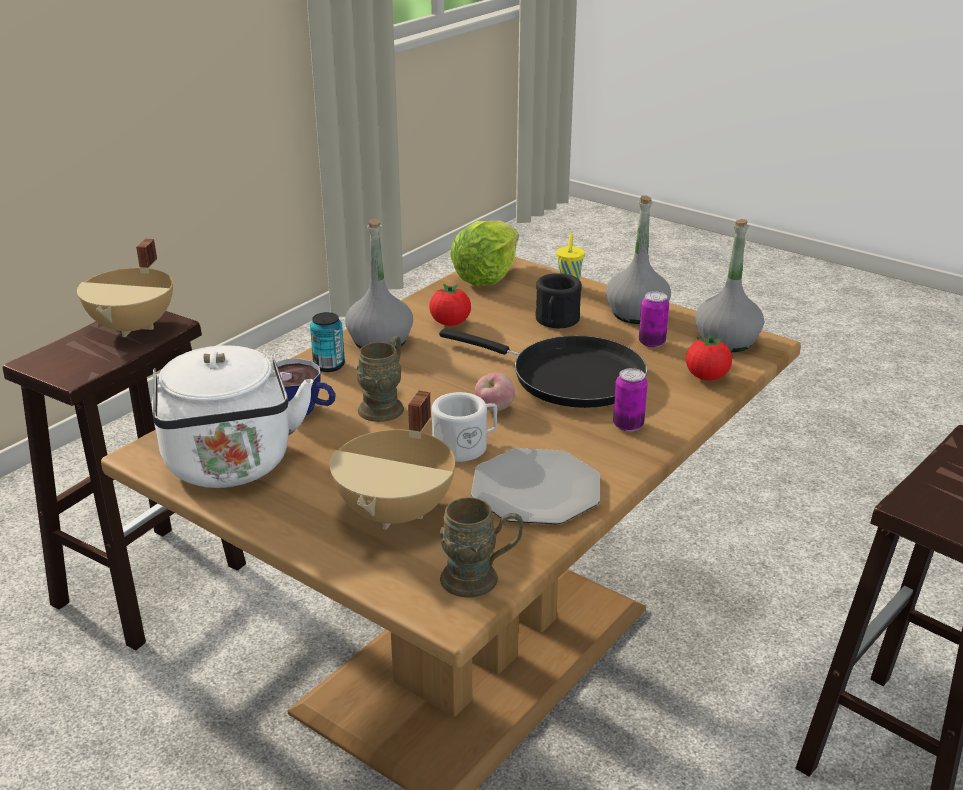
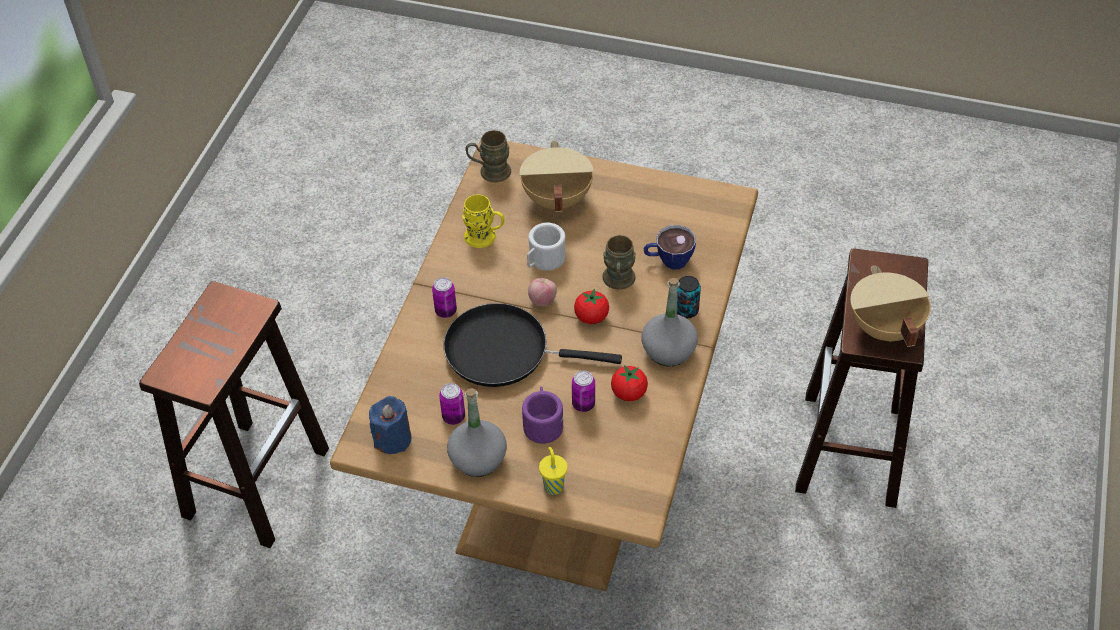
camera: 160 degrees right, 20 degrees up
white kettle [152,345,313,488] -> none
lettuce [450,221,518,286] -> none
plate [471,448,600,524] -> yellow mug [462,194,504,248]
black mug [536,273,582,328] -> purple mug [522,387,563,444]
tomato [686,334,732,381] -> tomato moved to [574,289,609,324]
grey bottle [695,219,764,352] -> blue candle [369,396,411,454]
none -> can [572,370,595,412]

